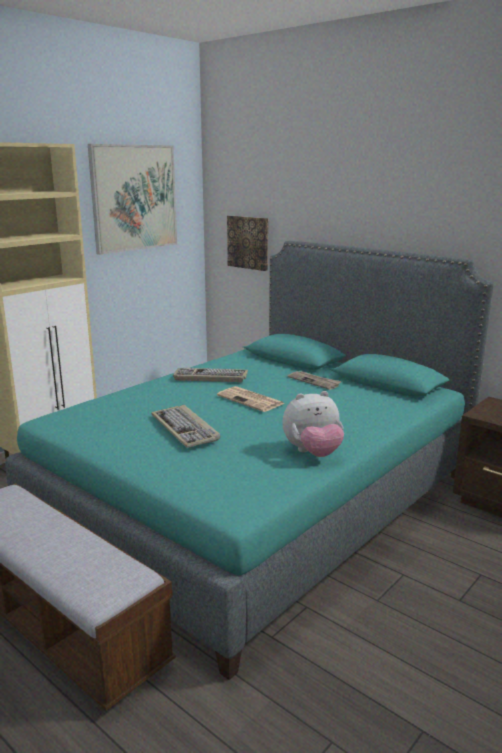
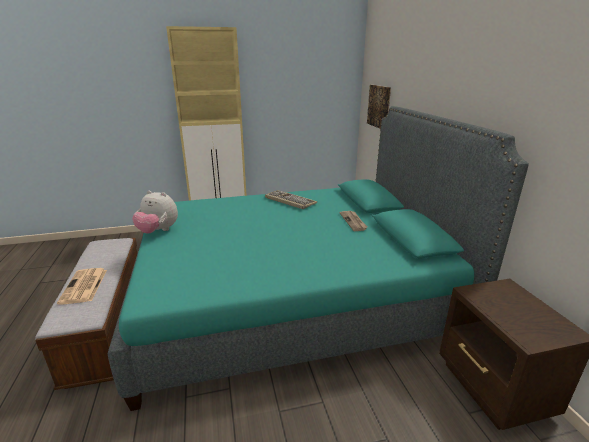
camera: 35 degrees right, 5 degrees up
picture [88,144,177,255] -> none
keyboard [151,405,220,448] -> none
newspaper [217,386,285,412] -> newspaper moved to [57,268,107,304]
plush toy [282,391,344,457] -> plush toy moved to [132,190,178,234]

